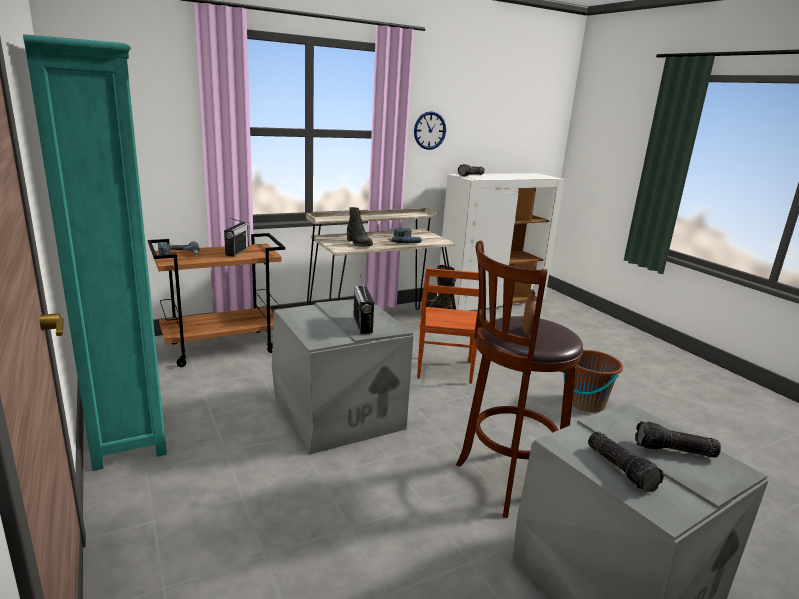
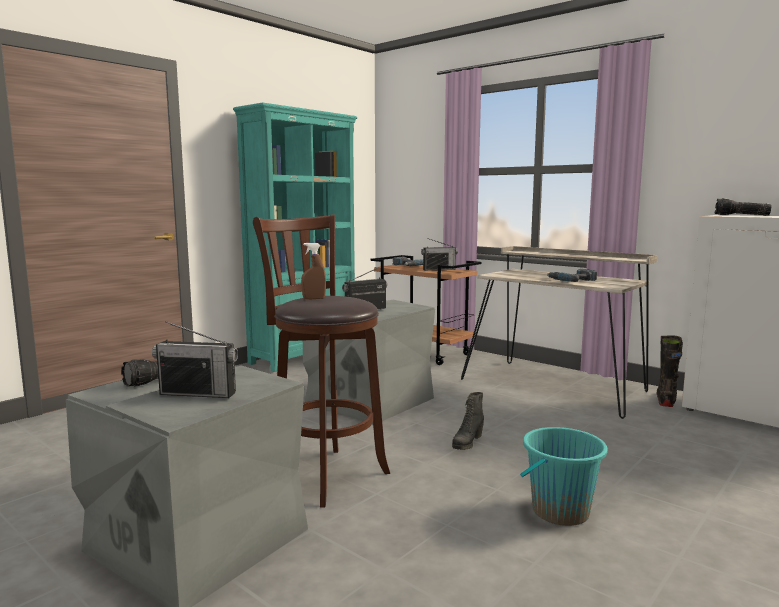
camera: 70 degrees right, 10 degrees down
black boot [347,207,373,247] -> black boot moved to [452,392,484,450]
wall clock [414,111,446,150] -> none
brown chair [417,268,479,384] -> none
brown bucket [563,350,623,412] -> turquoise bucket [520,427,608,526]
flashlight [635,421,721,457] -> radio [152,321,238,398]

